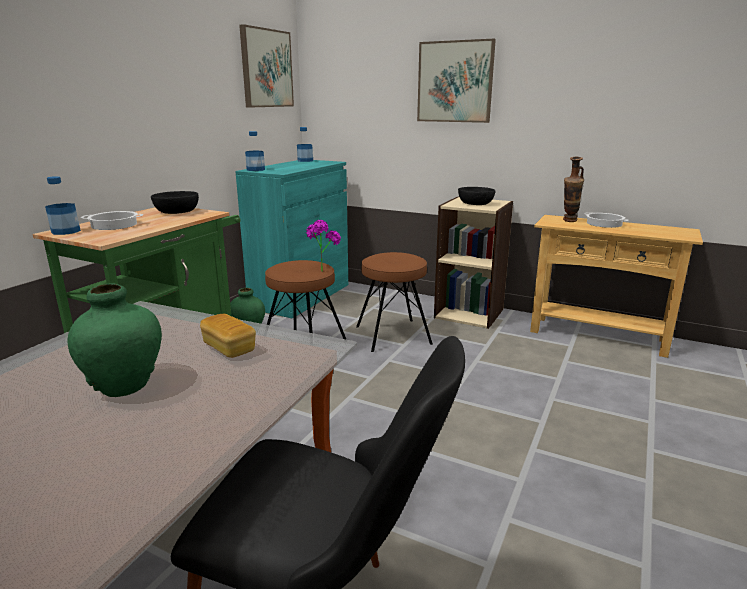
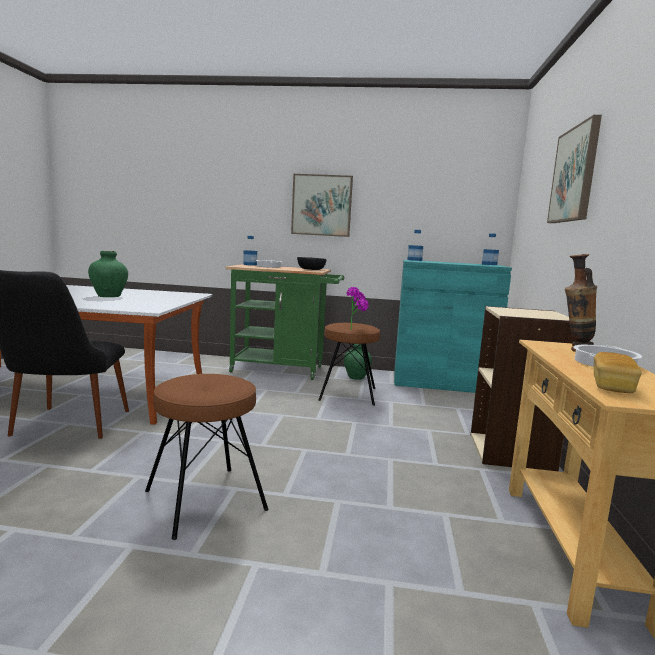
camera: 70 degrees right, 10 degrees down
bread [200,314,256,358] -> bread moved to [594,352,641,393]
picture [239,24,294,107] -> picture moved to [291,174,353,237]
brown stool [356,252,433,352] -> brown stool moved to [145,374,269,540]
black bowl [458,187,496,205] -> none

